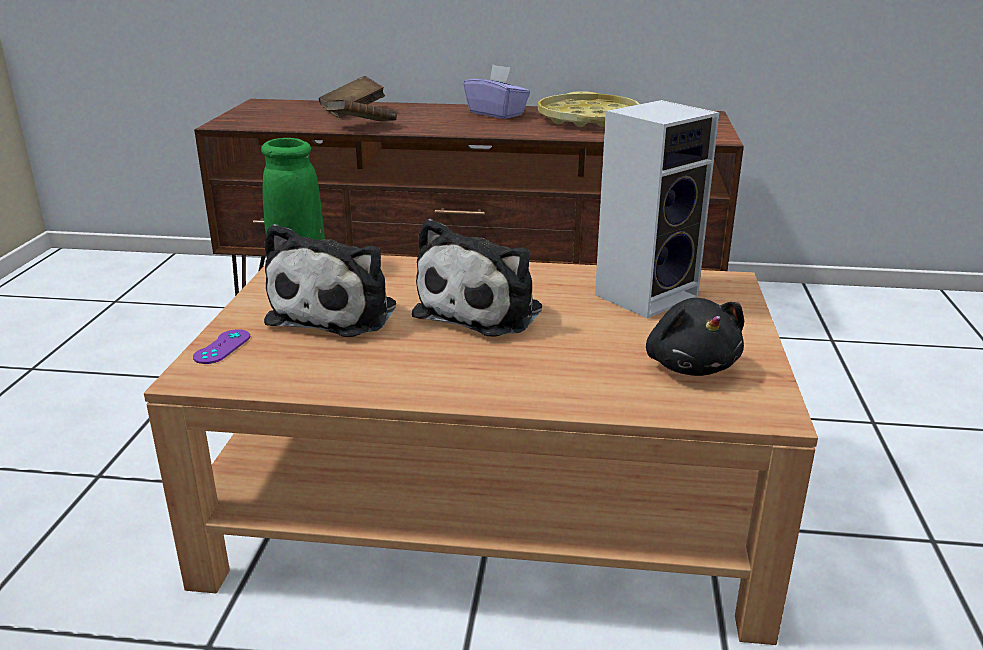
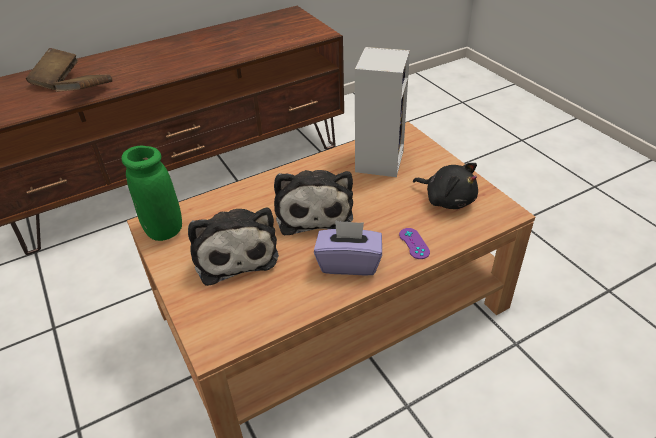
camera: 35 degrees left, 15 degrees up
purple game controller [193,329,250,364] -> purple game controller moved to [399,228,430,259]
purple tissue box [463,65,530,119] -> purple tissue box moved to [314,220,382,276]
yellow tray [538,91,639,127] -> none

